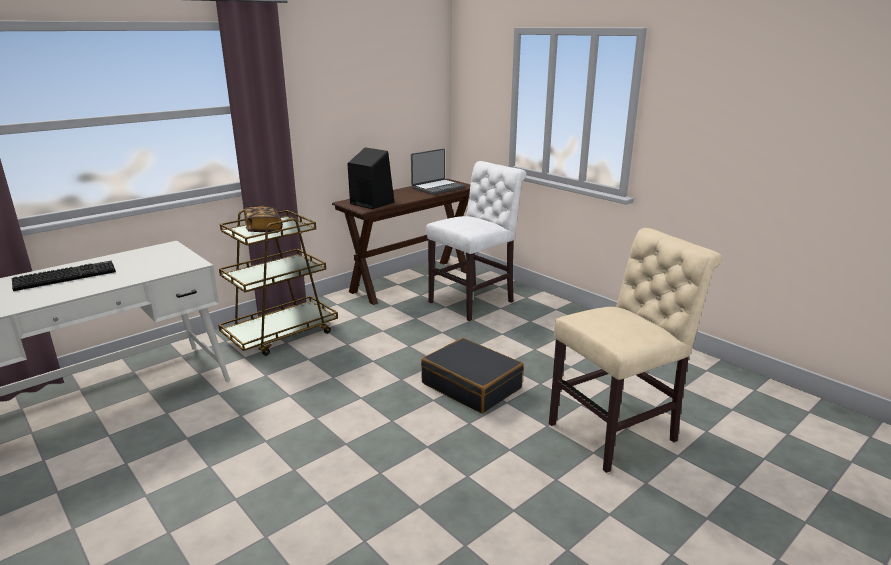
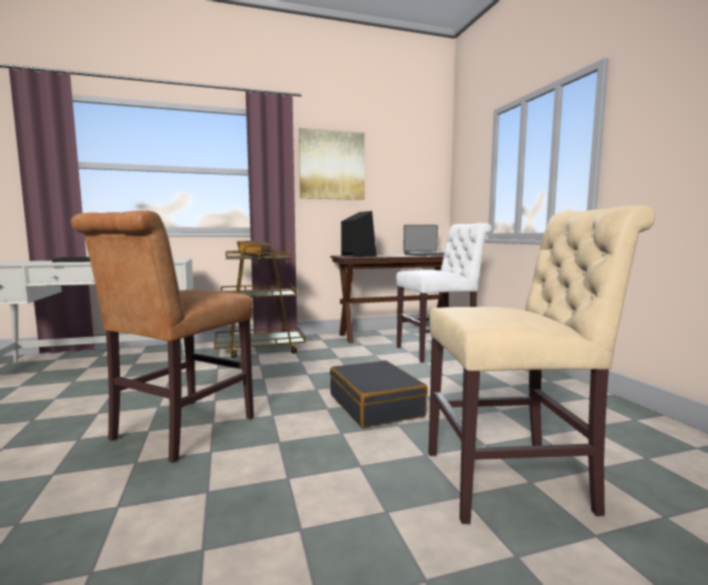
camera: 25 degrees right, 15 degrees down
none -> brown chair [71,210,254,463]
none -> picture [299,128,365,200]

